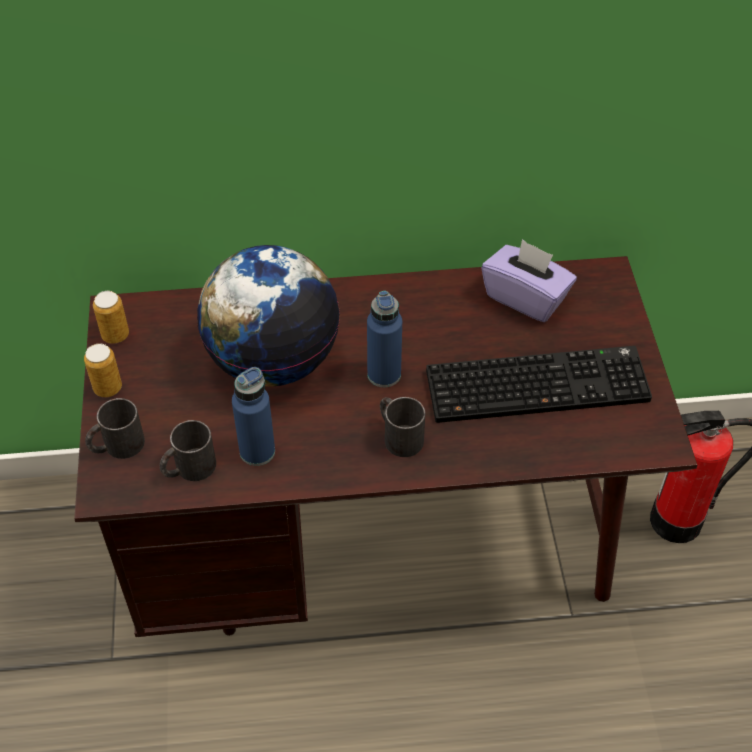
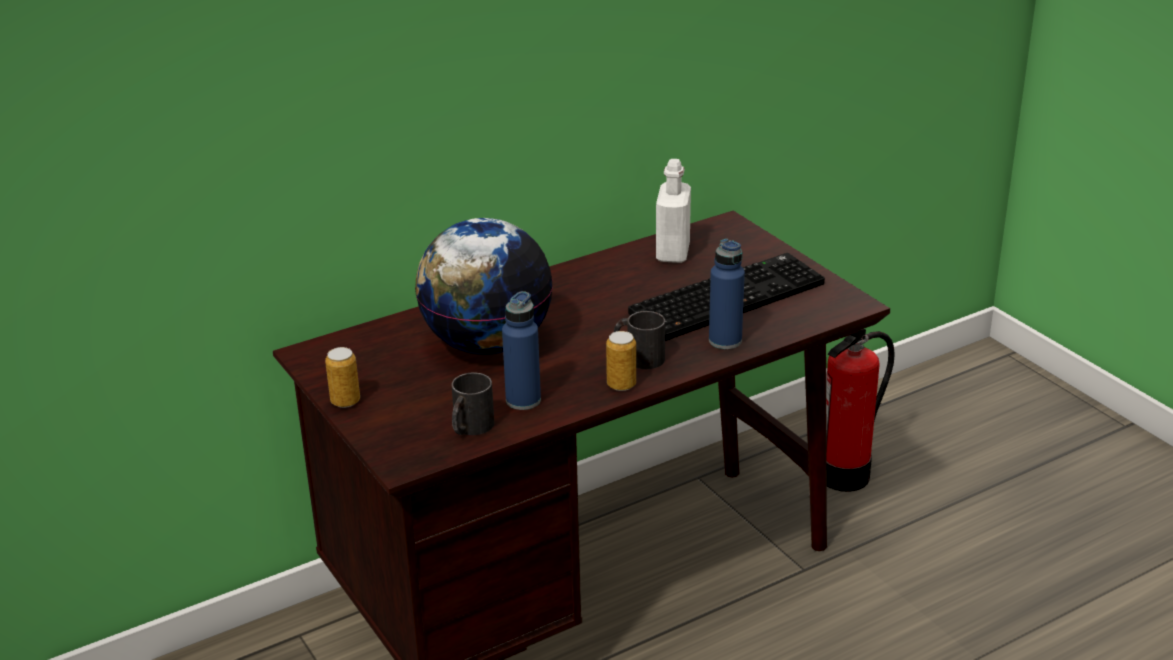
camera: 25 degrees left, 20 degrees down
black mug [85,398,145,459] -> none
can [93,291,129,344] -> can moved to [606,331,636,391]
blue bottle [367,291,402,388] -> blue bottle moved to [709,239,745,349]
purple tissue box [482,239,577,322] -> white bottle [656,159,691,263]

